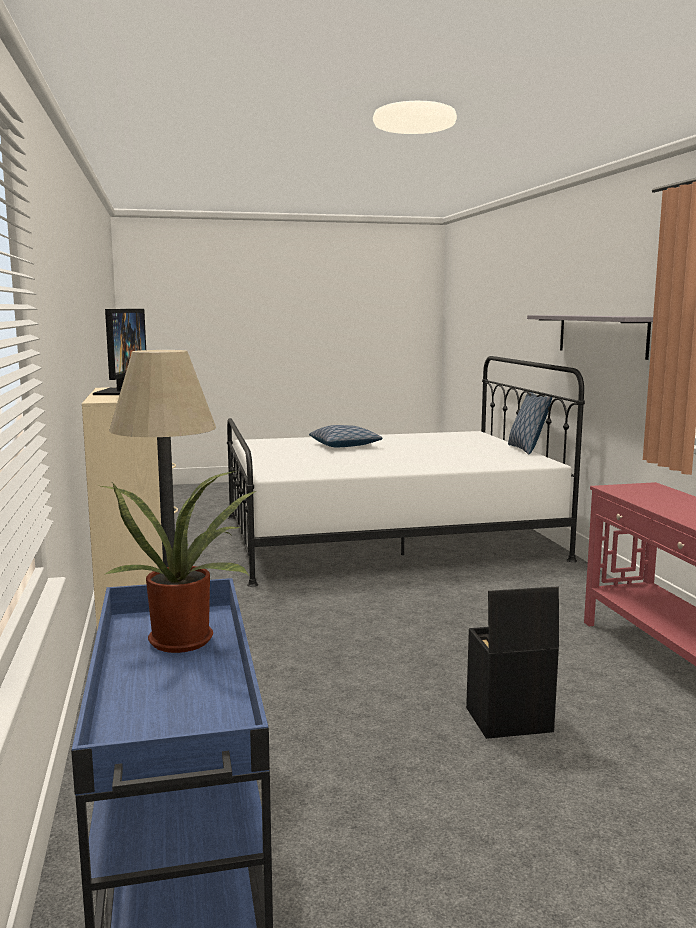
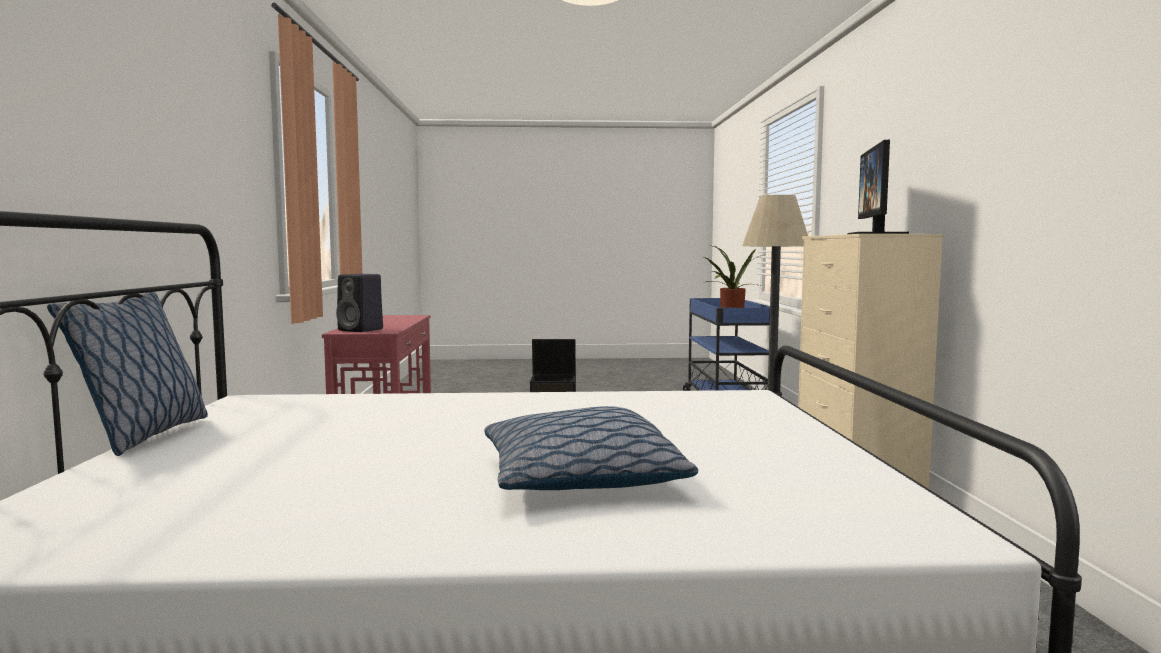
camera: 170 degrees left, 5 degrees down
grey shelf [527,315,653,360] -> none
none -> black speaker [336,274,383,332]

